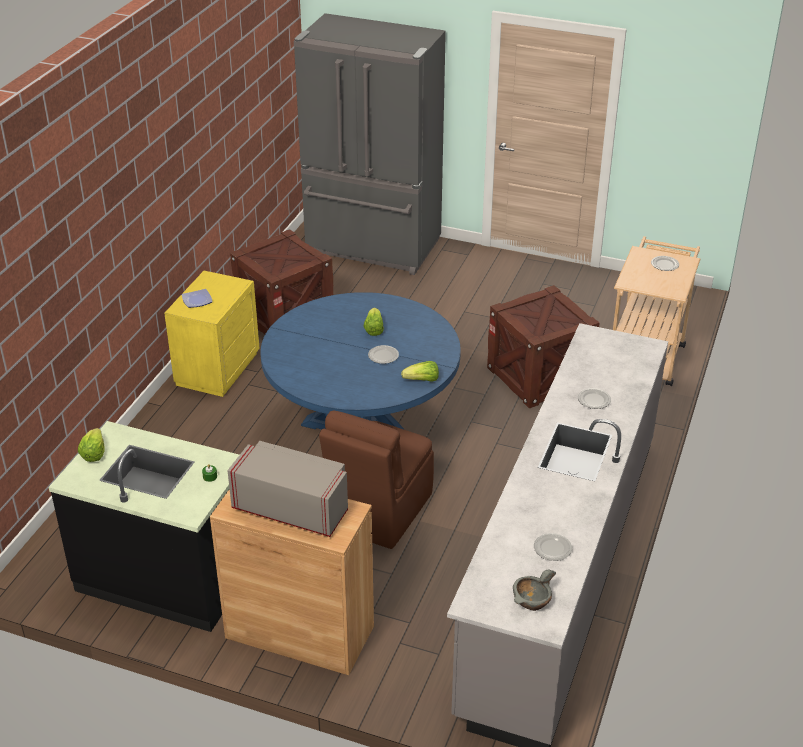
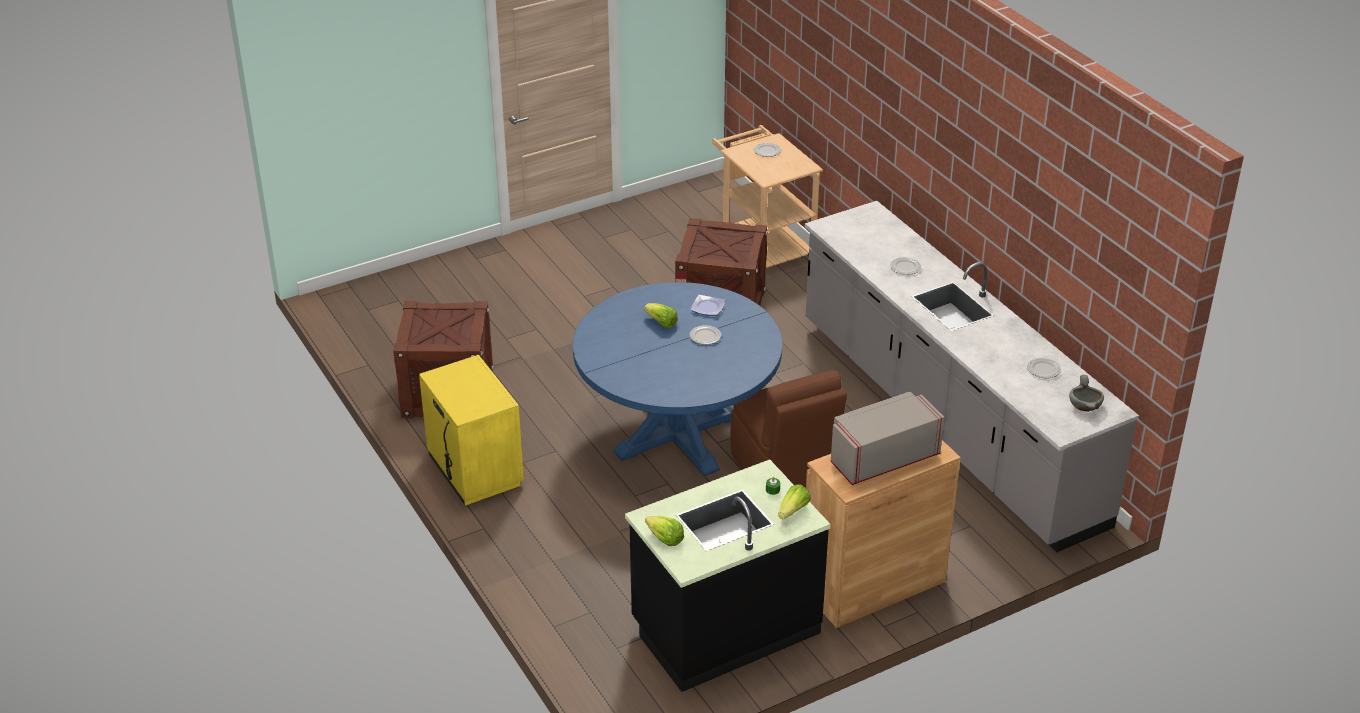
camera: 50 degrees left, 0 degrees up
plate [182,289,213,308] -> plate moved to [691,295,725,316]
grey fridge [294,13,446,275] -> none
lettuce [401,361,439,382] -> lettuce moved to [778,485,811,519]

